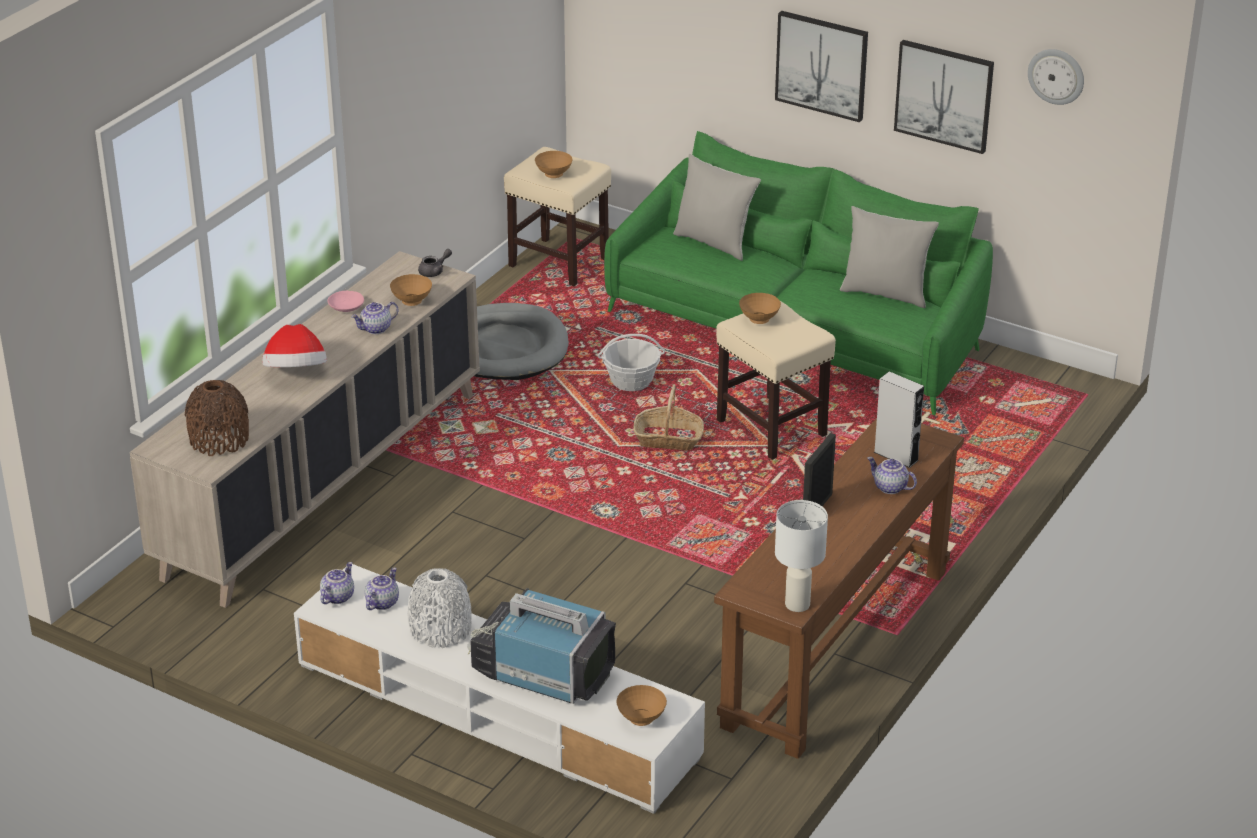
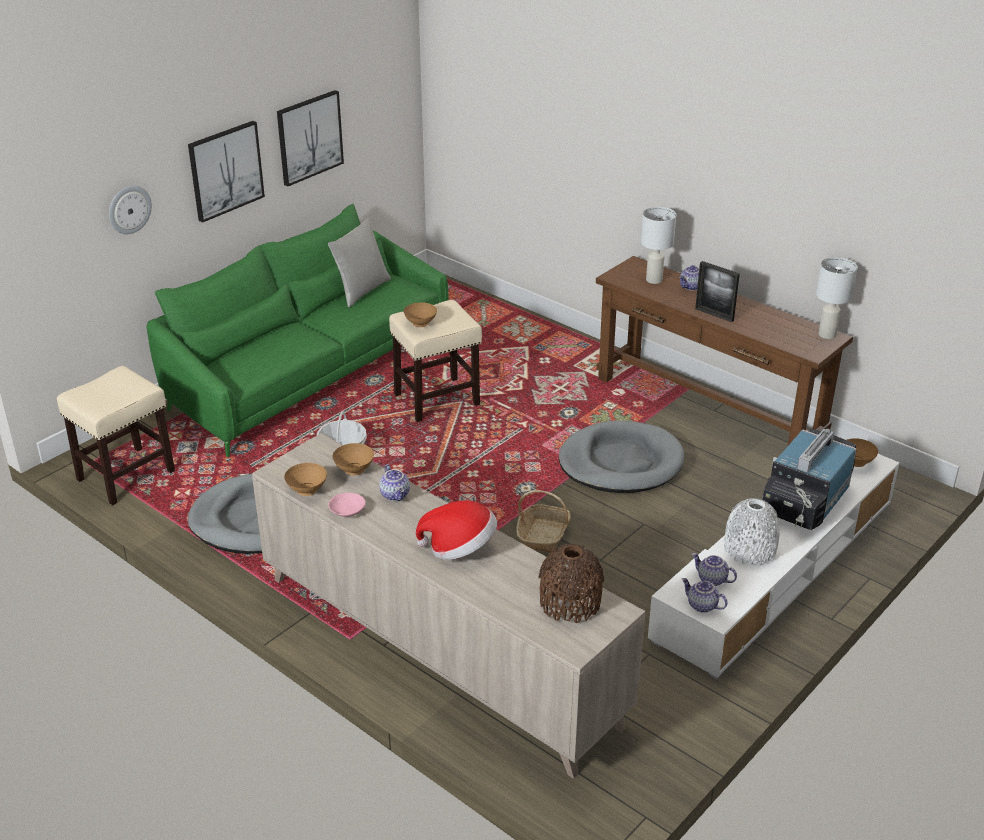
camera: 80 degrees left, 0 degrees up
grey teapot [418,249,452,277] -> none
brown bowl [535,151,572,178] -> brown bowl moved to [284,463,327,496]
basket [634,384,704,451] -> basket moved to [516,490,571,553]
grey pillow [673,154,761,261] -> none
grey speaker [874,372,924,468] -> white table lamp [641,207,676,284]
wall clock [1028,49,1084,105] -> wall clock moved to [109,186,152,234]
none -> grey dog bed [559,421,684,493]

